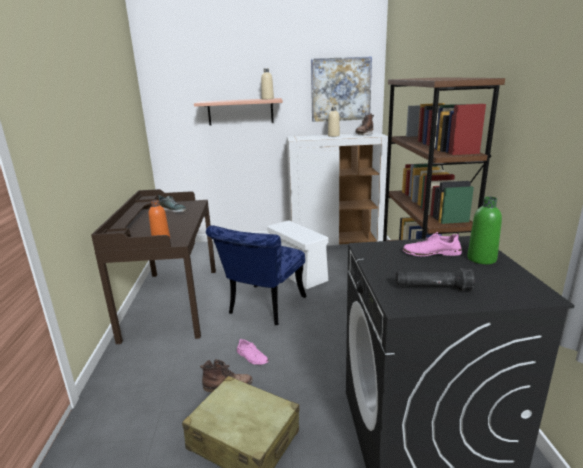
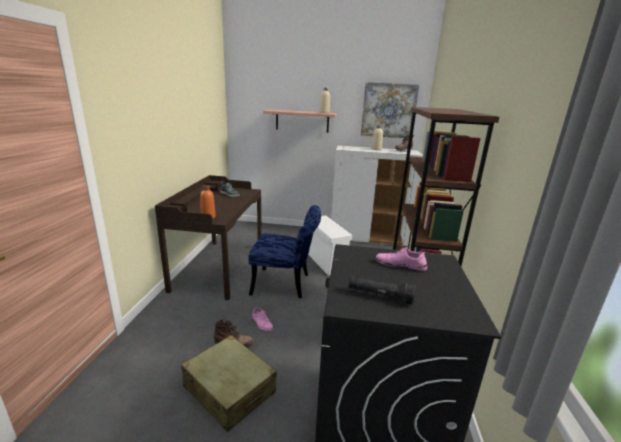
camera: 10 degrees right, 0 degrees up
blue chair [206,225,307,325] -> blue chair turned 120 degrees counterclockwise [248,205,321,298]
green bottle [467,197,502,264] -> none

